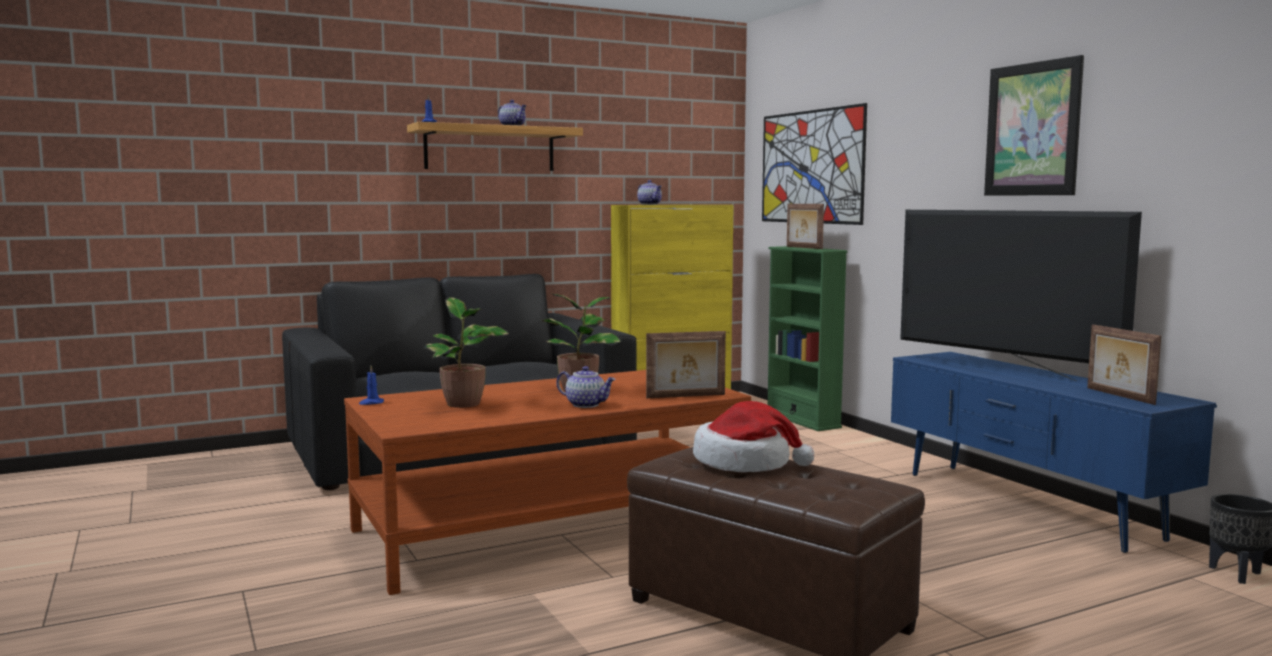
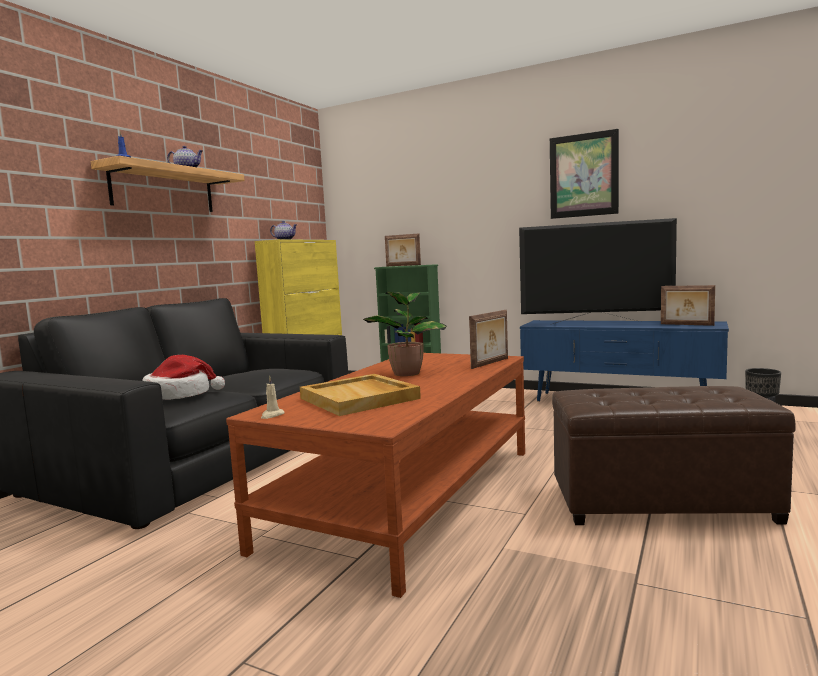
camera: 35 degrees left, 0 degrees up
blue candle [359,366,384,405] -> beige candle [261,375,284,419]
potted plant [424,297,509,408] -> beige tray [300,374,421,416]
teapot [556,366,616,408] -> none
hat [693,401,814,472] -> hat moved to [142,355,225,400]
picture [762,103,867,225] -> none

